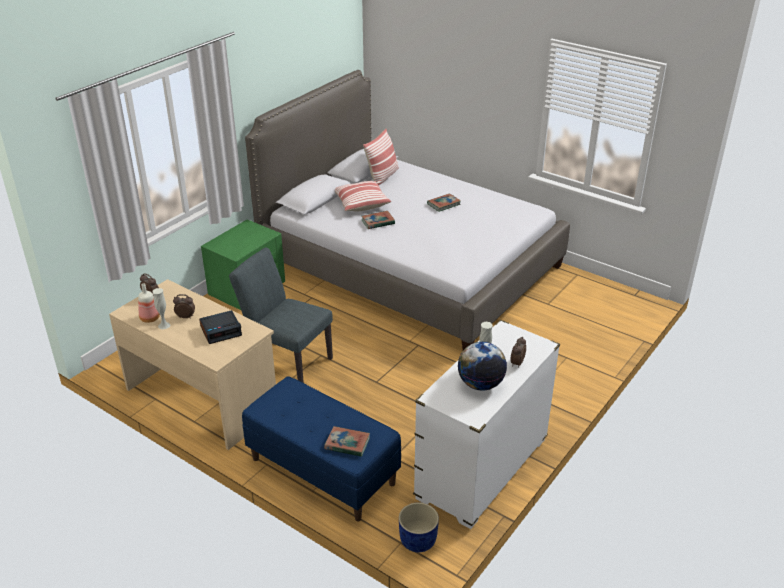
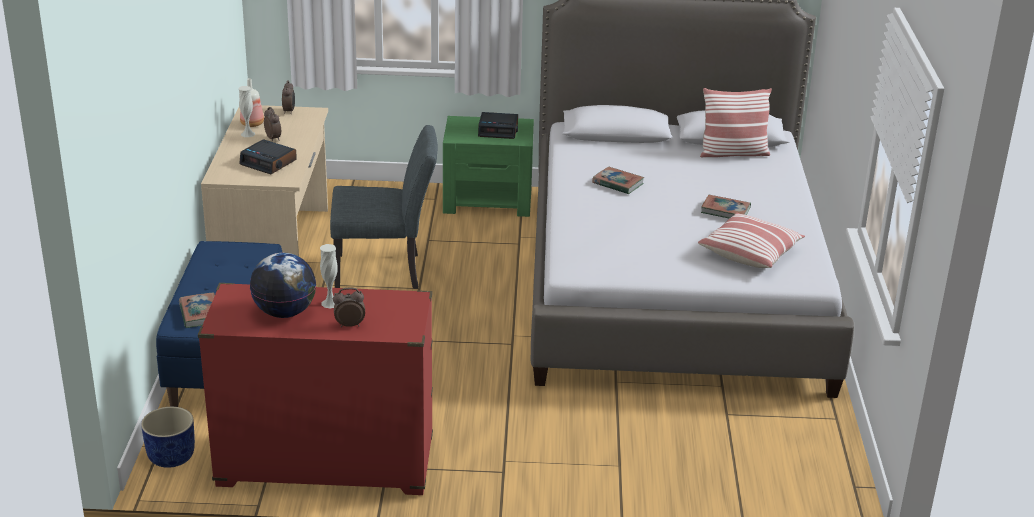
camera: 55 degrees right, 5 degrees down
grey chair [229,248,333,383] -> grey chair turned 90 degrees clockwise [330,125,438,289]
pillow [335,181,391,211] -> pillow moved to [698,213,805,268]
white dresser [413,320,560,529] -> red dresser [198,283,433,495]
none -> alarm clock [478,112,518,139]

